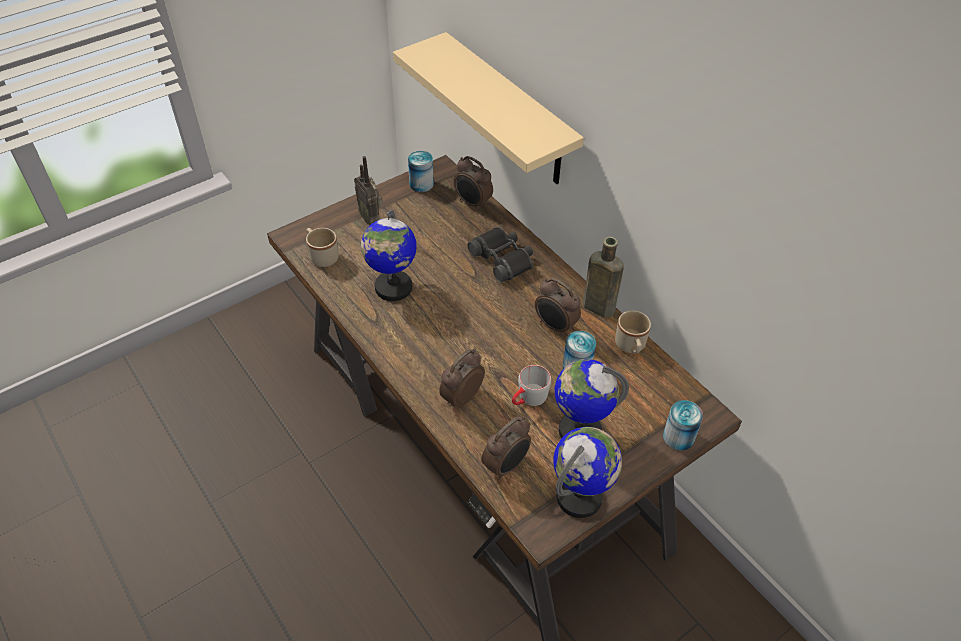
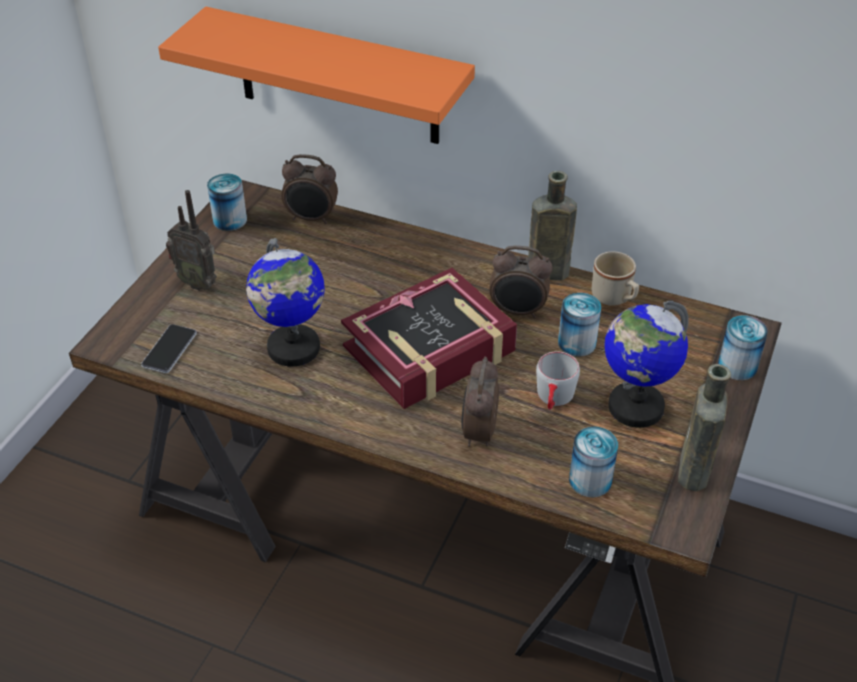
camera: 30 degrees left, 5 degrees down
beige mug [306,228,339,267] -> phone [141,324,197,373]
beige shelf [393,32,584,184] -> orange shelf [158,7,475,144]
black binoculars [467,227,533,283] -> none
alarm clock [481,416,531,480] -> can [569,427,618,497]
globe [553,427,622,518] -> brown bottle [678,364,731,491]
none -> book [341,268,517,409]

